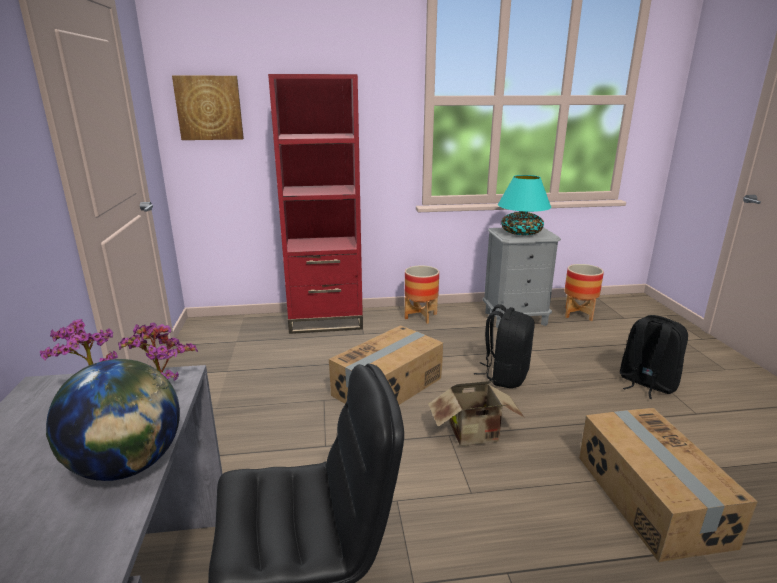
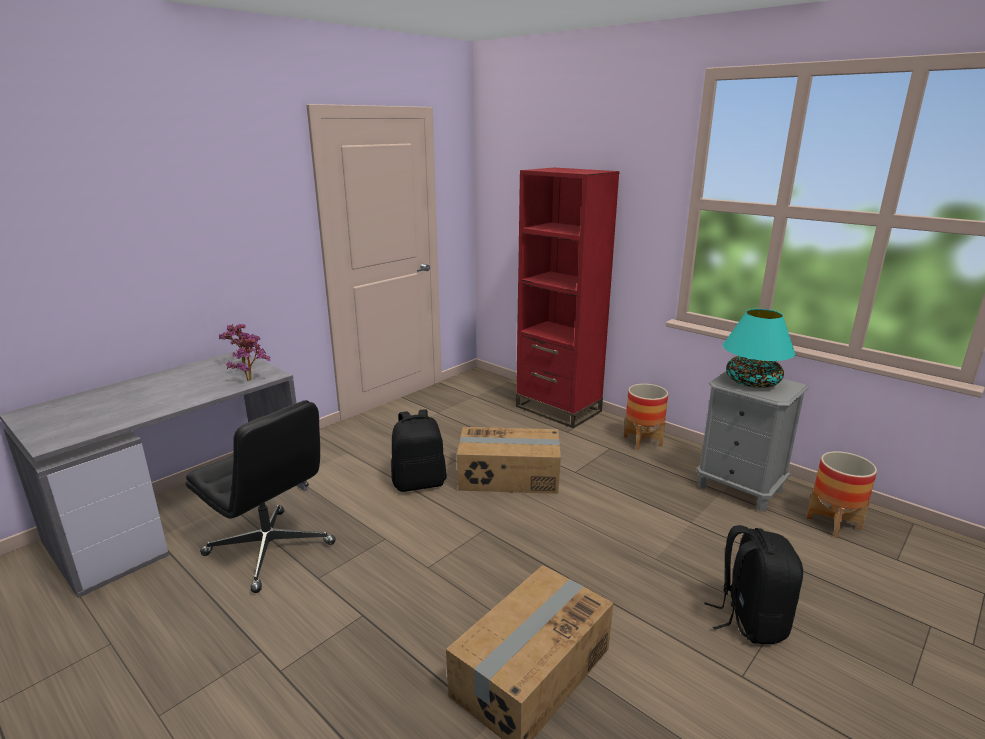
camera: 50 degrees right, 0 degrees up
globe [46,359,180,481] -> none
picture [172,76,244,140] -> none
cardboard box [428,381,525,446] -> none
black backpack [474,304,535,388] -> black backpack moved to [391,409,447,492]

